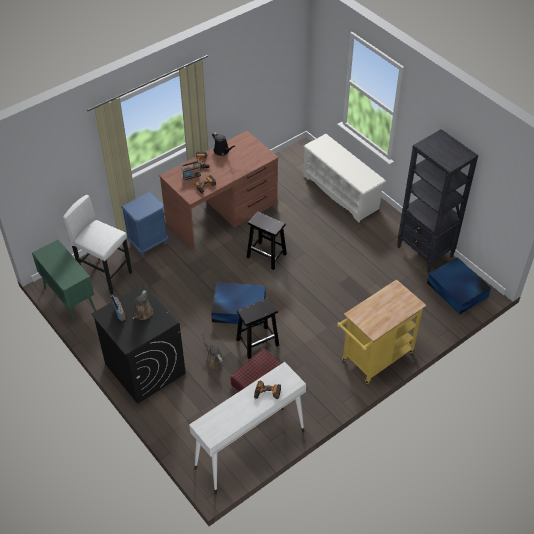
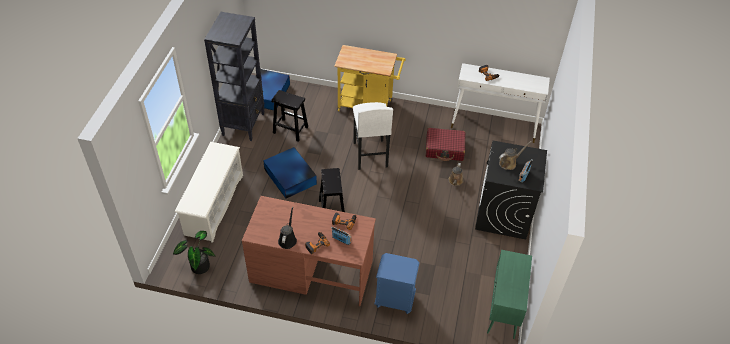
camera: 130 degrees left, 0 degrees up
white stool [63,195,132,294] -> white stool moved to [353,102,393,170]
blue storage box [211,282,266,326] -> blue storage box moved to [263,147,317,198]
black stool [236,297,279,359] -> black stool moved to [271,90,308,142]
none -> potted plant [173,231,215,274]

